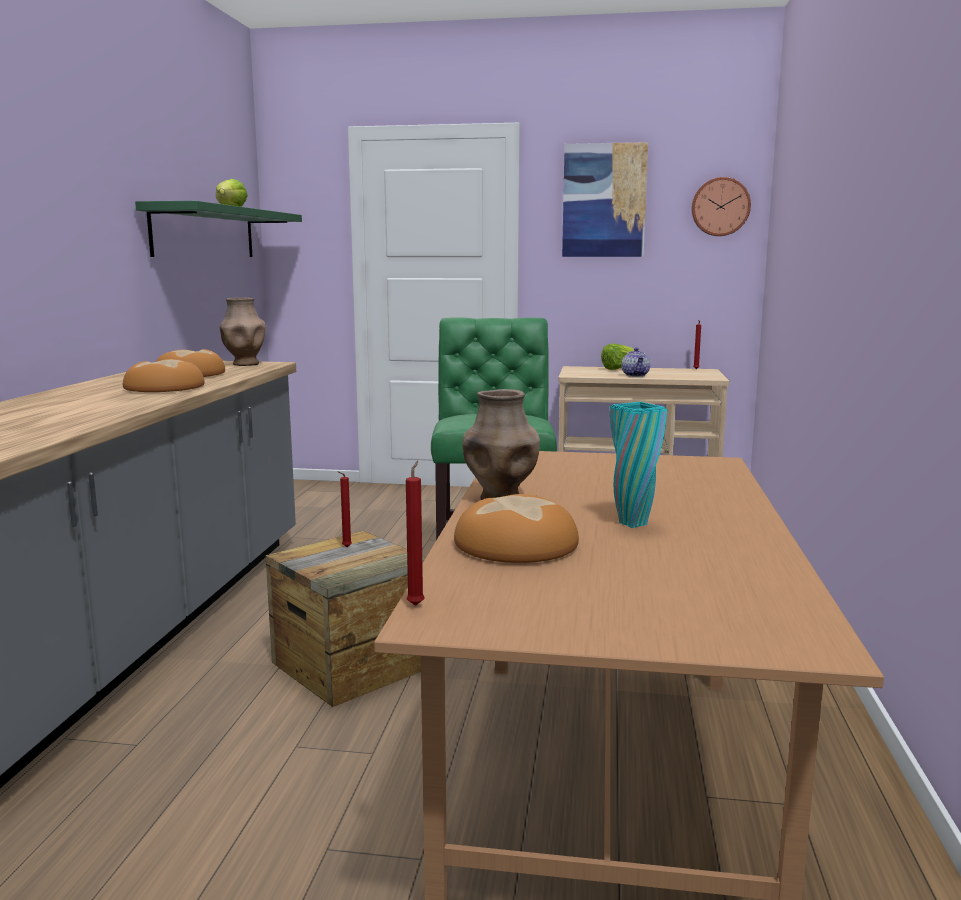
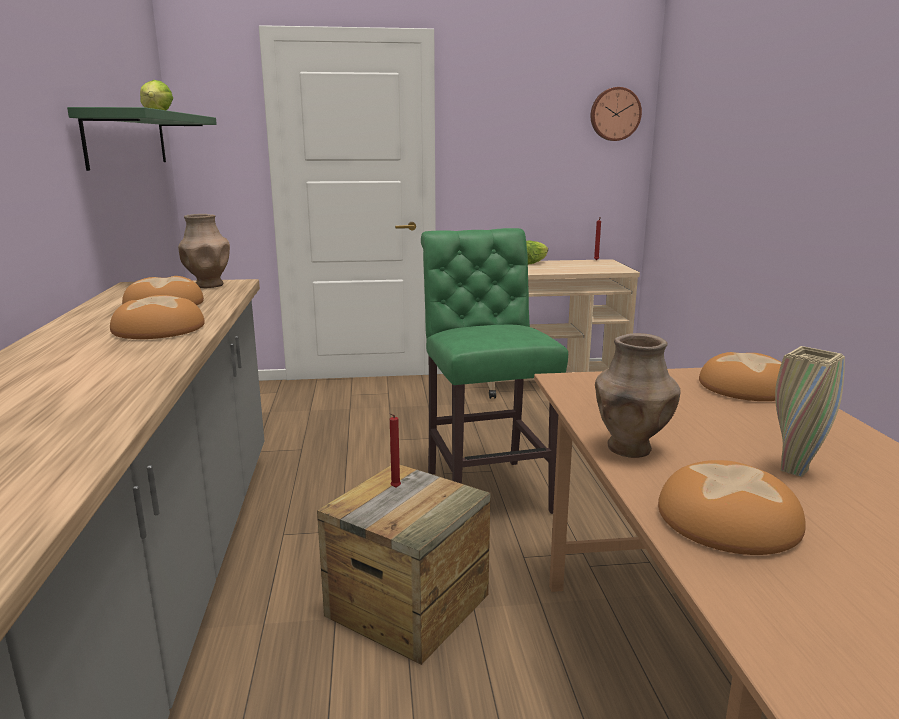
camera: 15 degrees left, 5 degrees up
red candle [406,460,425,606] -> none
picture [562,142,648,257] -> none
turquoise vase [609,402,667,528] -> beige vase [775,346,845,477]
teapot [622,348,650,377] -> none
none -> bread [699,352,782,401]

